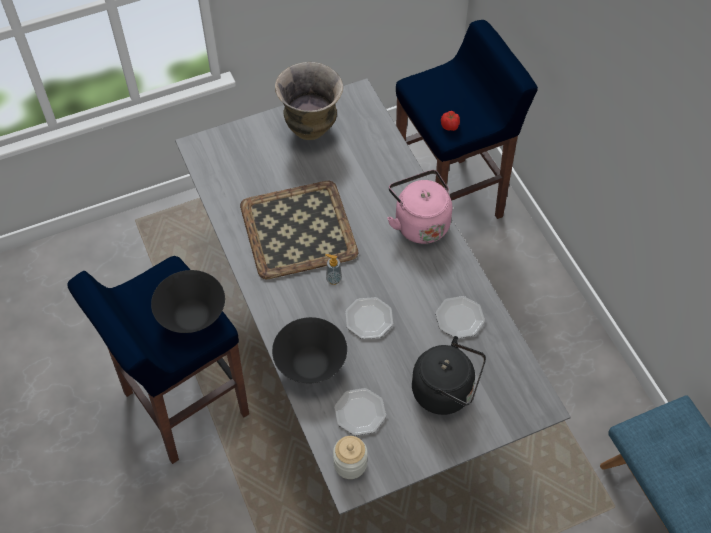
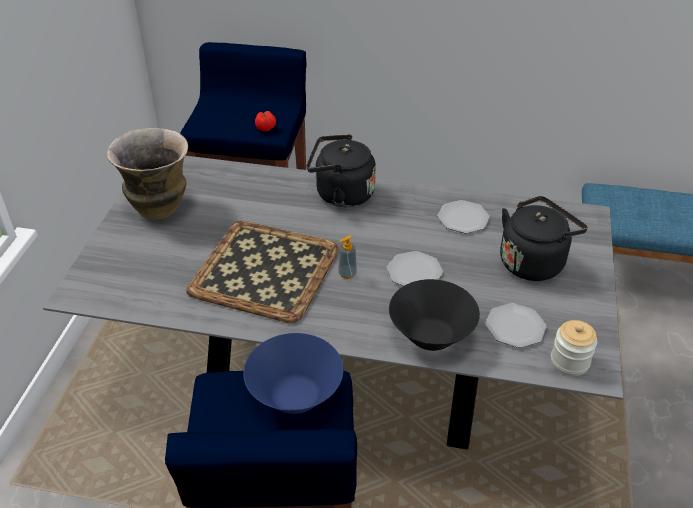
camera: 55 degrees left, 15 degrees down
black bowl [151,270,225,333] -> blue bowl [243,333,343,414]
pink kettle [387,170,452,244] -> black kettle [307,134,376,207]

